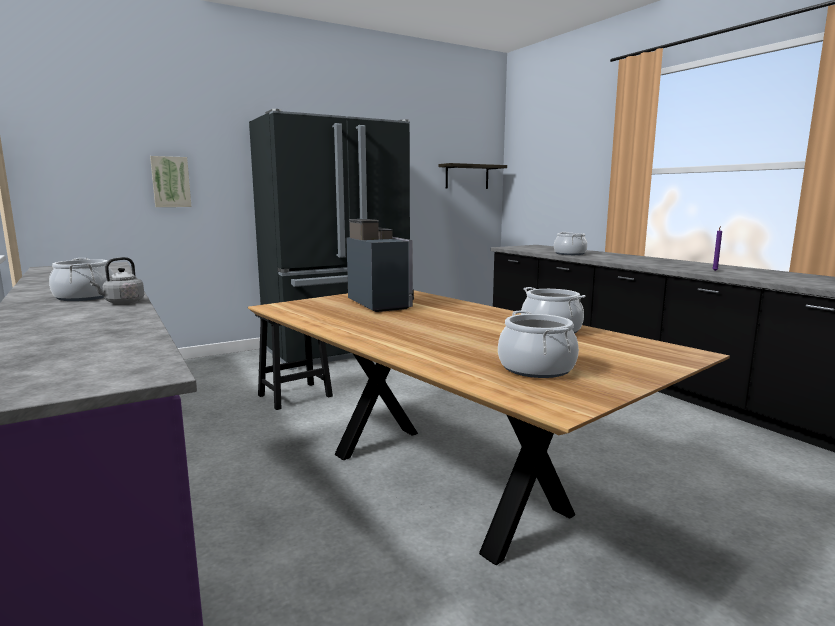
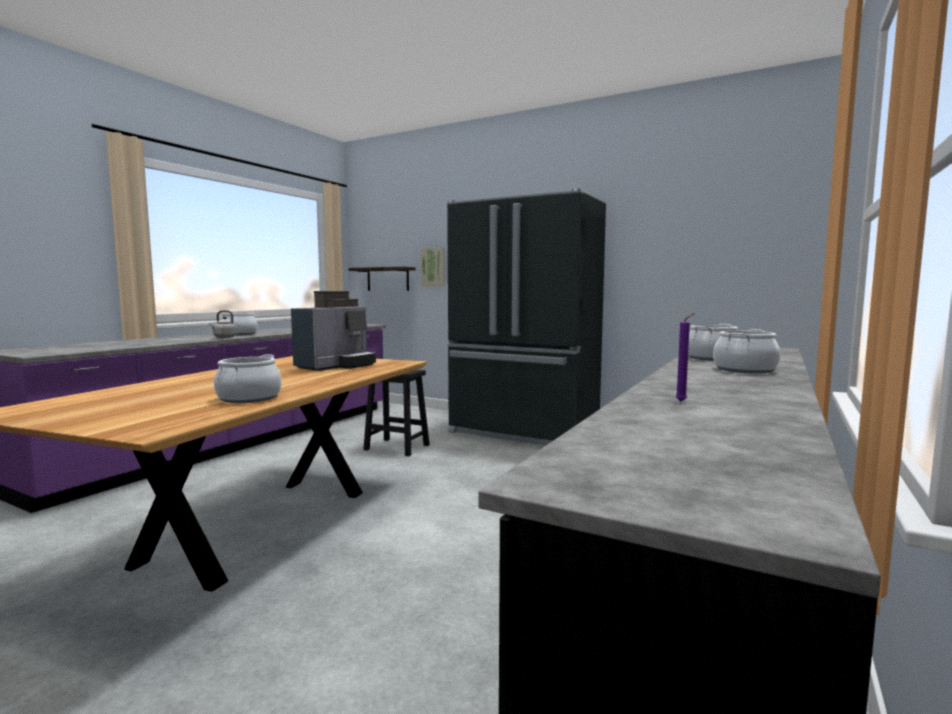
camera: 60 degrees right, 5 degrees down
shelf [439,163,507,189] -> shelf moved to [348,267,416,291]
cooking pot [498,310,579,378] -> cooking pot moved to [713,329,780,374]

